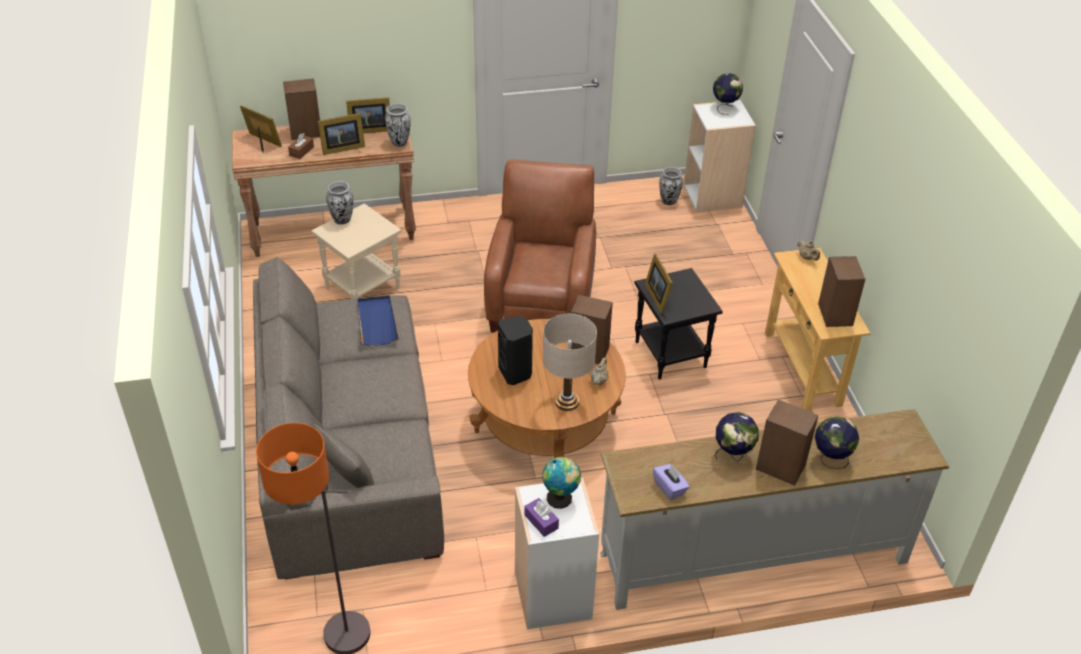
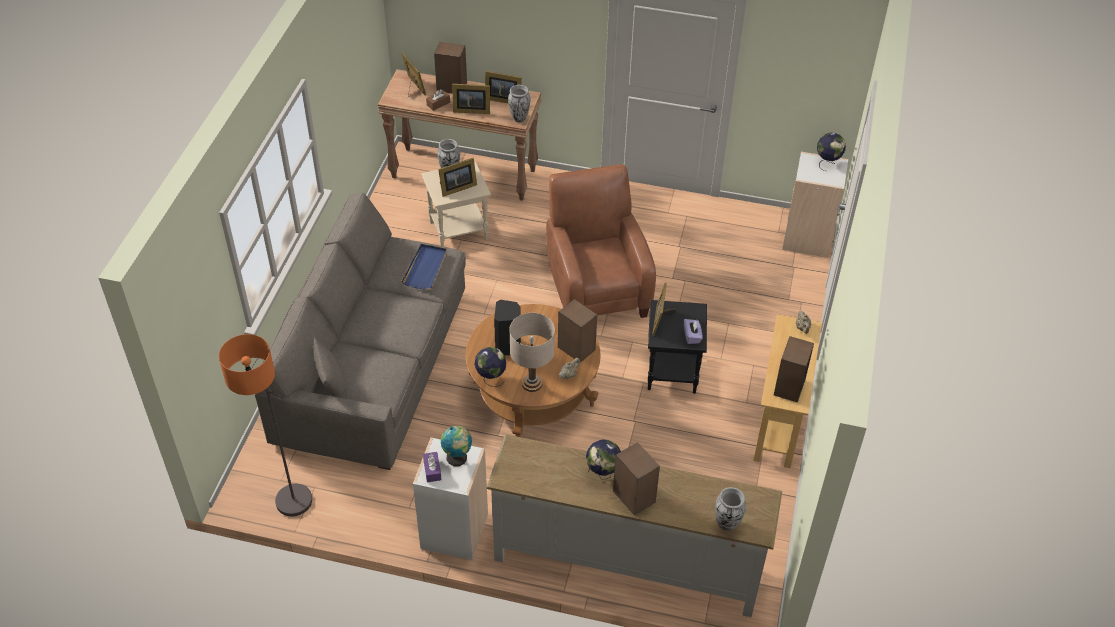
camera: 25 degrees right, 5 degrees up
brown armchair [484,159,596,333] -> brown armchair turned 45 degrees counterclockwise [546,164,656,318]
purple tissue box [653,464,690,500] -> purple tissue box moved to [684,319,703,344]
vase [659,167,683,205] -> vase moved to [715,487,746,531]
globe [815,416,859,469] -> globe moved to [475,347,507,387]
none -> picture frame [438,158,477,197]

